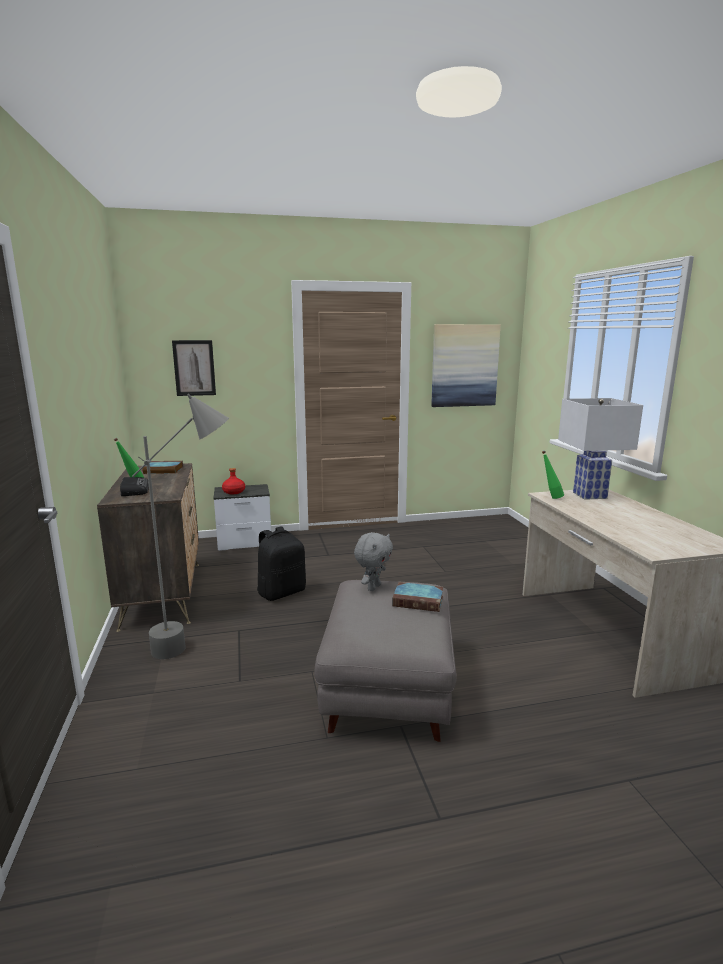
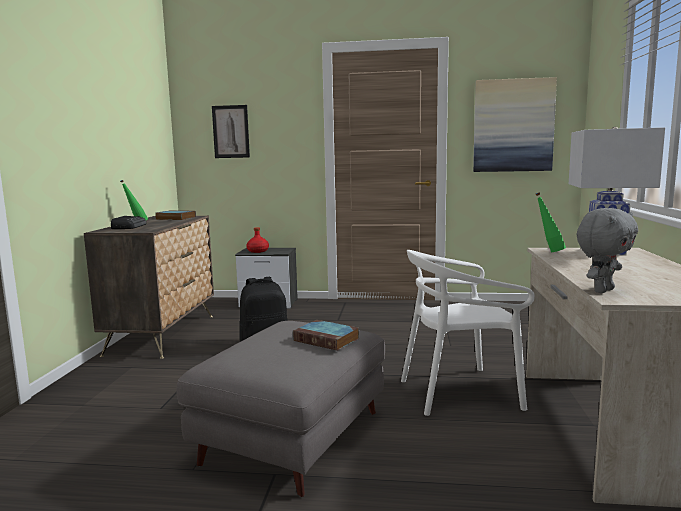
camera: 20 degrees right, 5 degrees down
grey floor lamp [132,394,229,659] -> none
grey plush toy [354,532,393,591] -> grey plush toy moved to [576,208,638,293]
none -> white chair [401,250,535,416]

